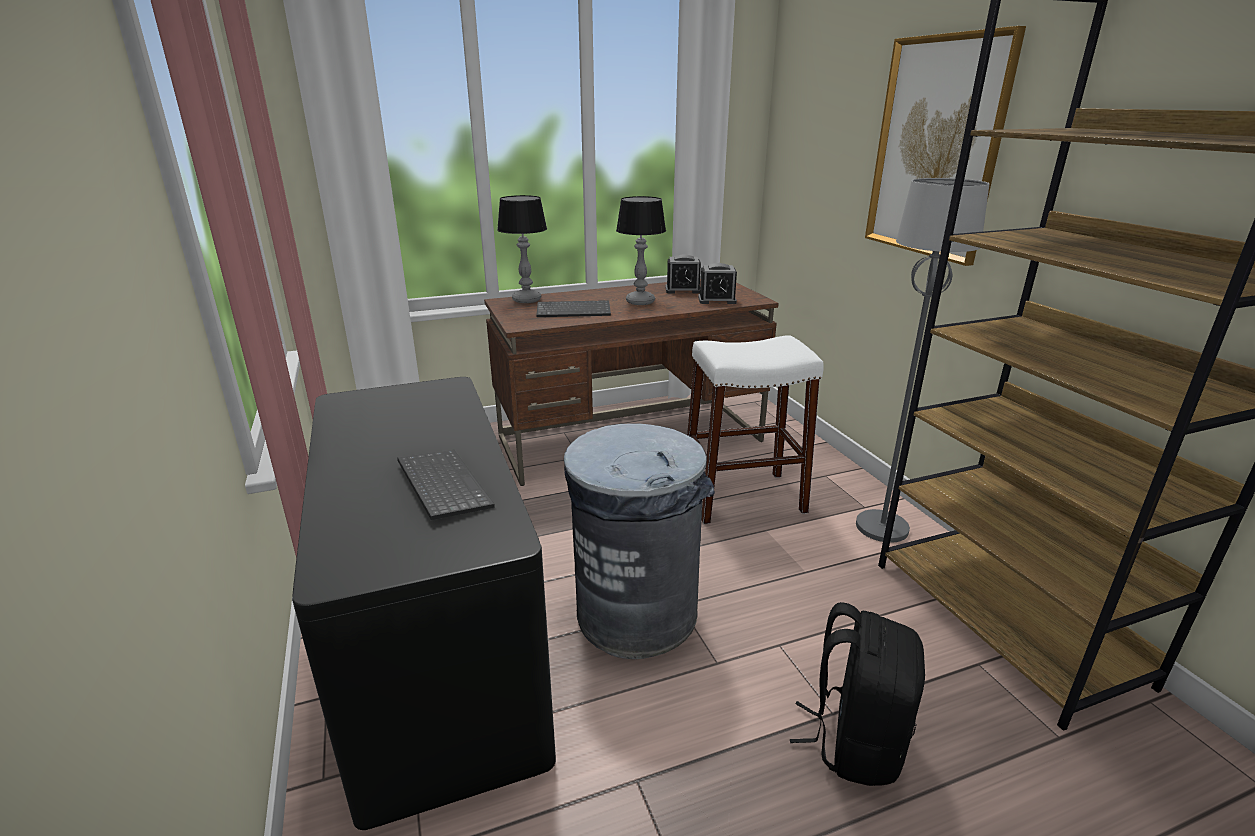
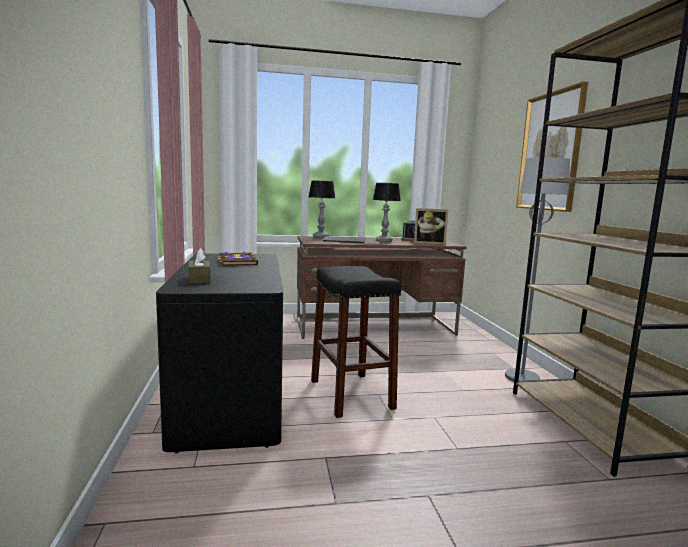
camera: 10 degrees right, 15 degrees down
keyboard [397,449,494,520] -> none
grey trash can [564,424,715,659] -> black stool [311,266,401,418]
white stool [687,335,824,524] -> none
alarm clock [698,263,737,304] -> picture frame [414,208,448,245]
black backpack [790,602,925,786] -> none
none -> brown tissue box [188,248,210,284]
none -> book [216,252,259,266]

